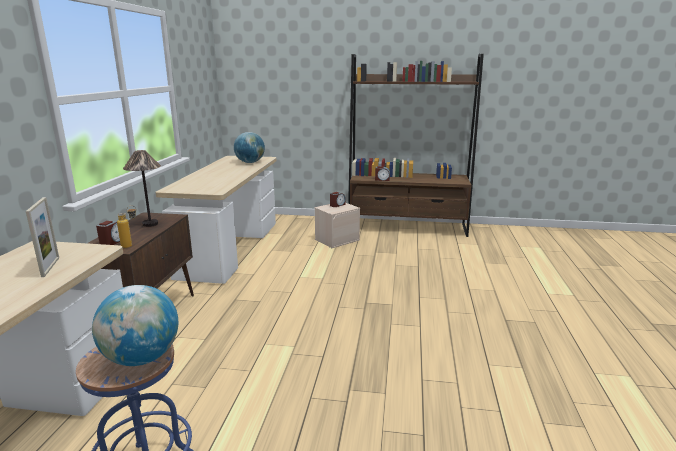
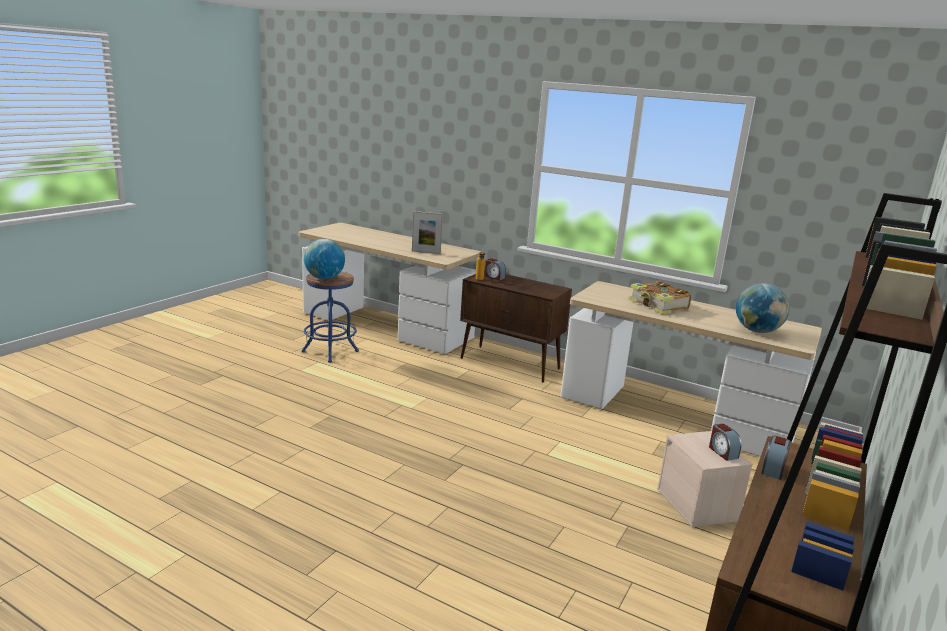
camera: 110 degrees right, 0 degrees up
table lamp [123,150,161,227] -> none
none -> book [629,281,691,314]

